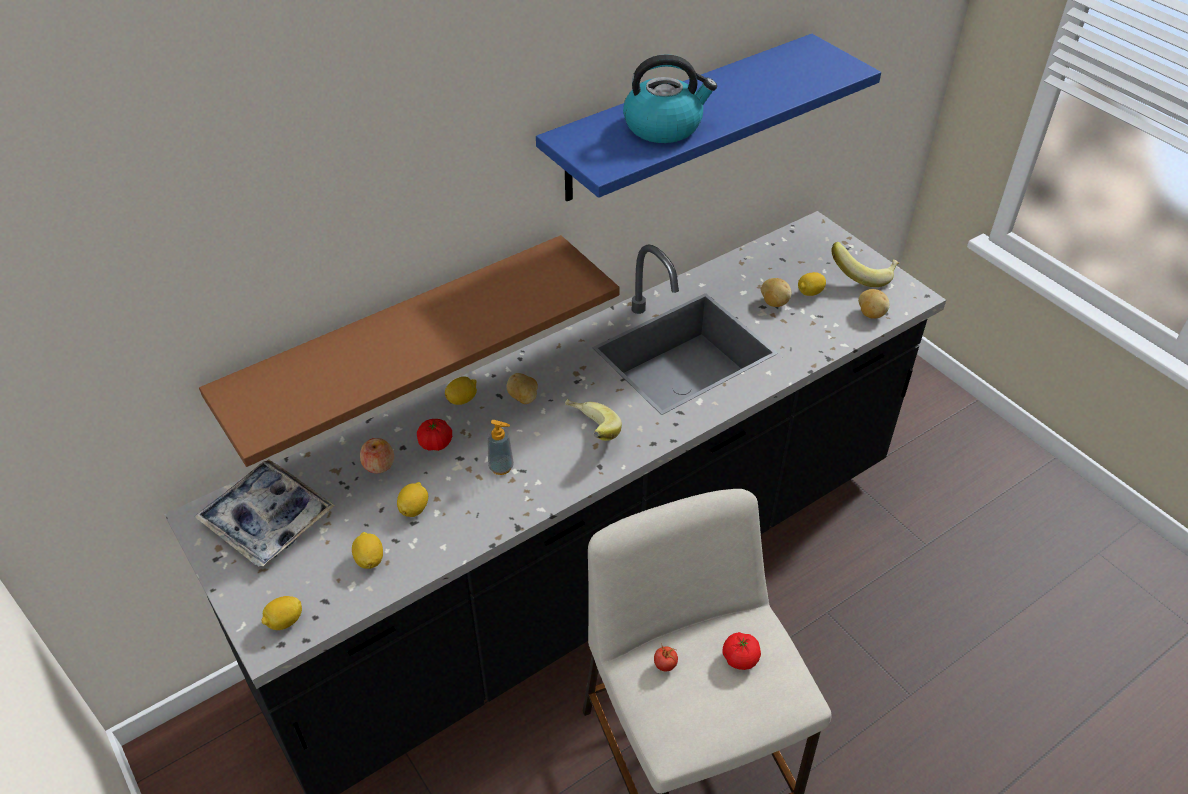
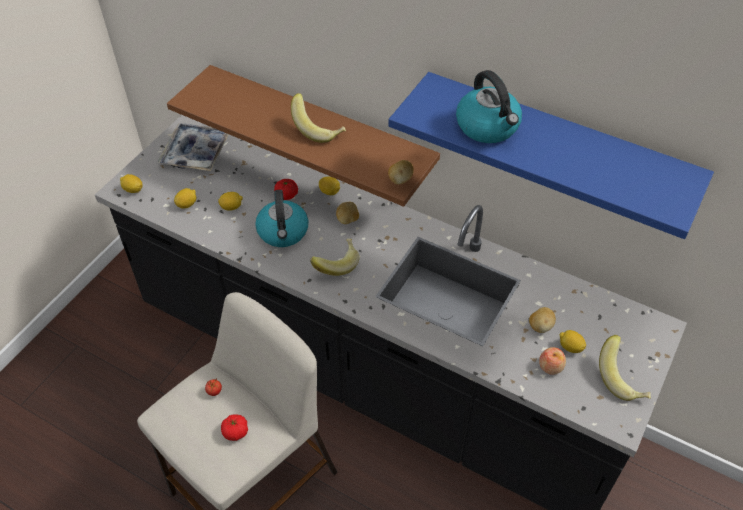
camera: 65 degrees right, 5 degrees up
apple [360,438,394,473] -> apple moved to [539,347,566,375]
soap dispenser [487,420,514,475] -> kettle [255,190,309,247]
potato [858,289,890,319] -> potato moved to [388,160,414,185]
none -> banana [291,93,346,143]

